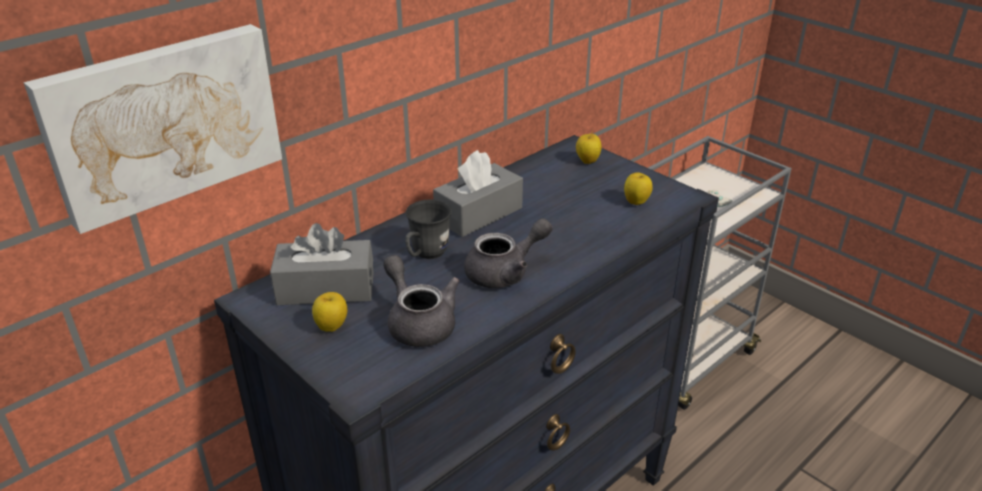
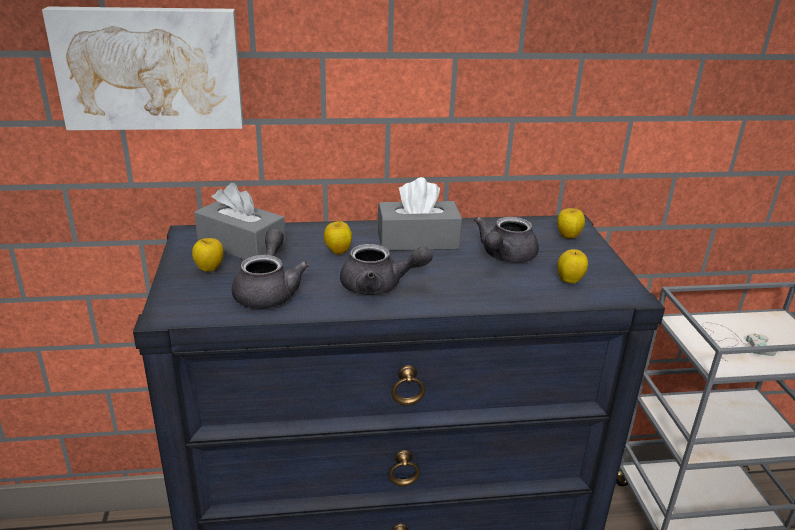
camera: 35 degrees right, 5 degrees down
grey mug [405,199,452,259] -> apple [324,218,352,255]
none -> grey teapot [474,217,539,263]

